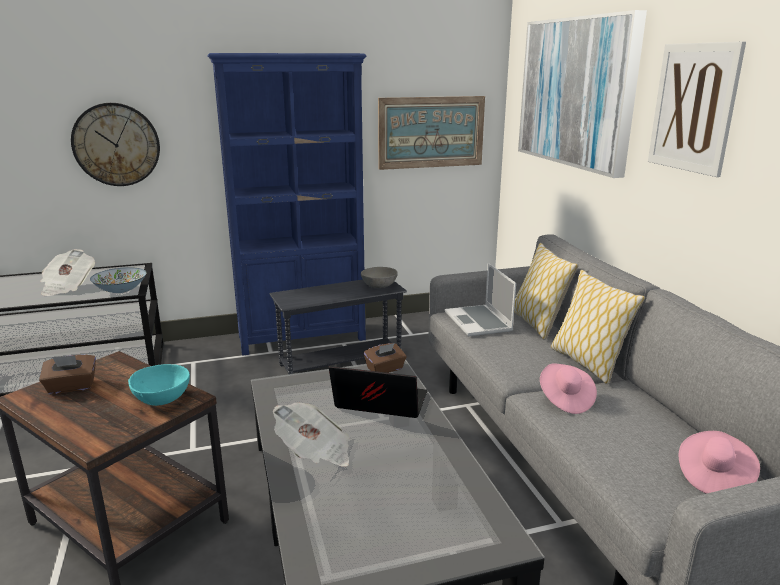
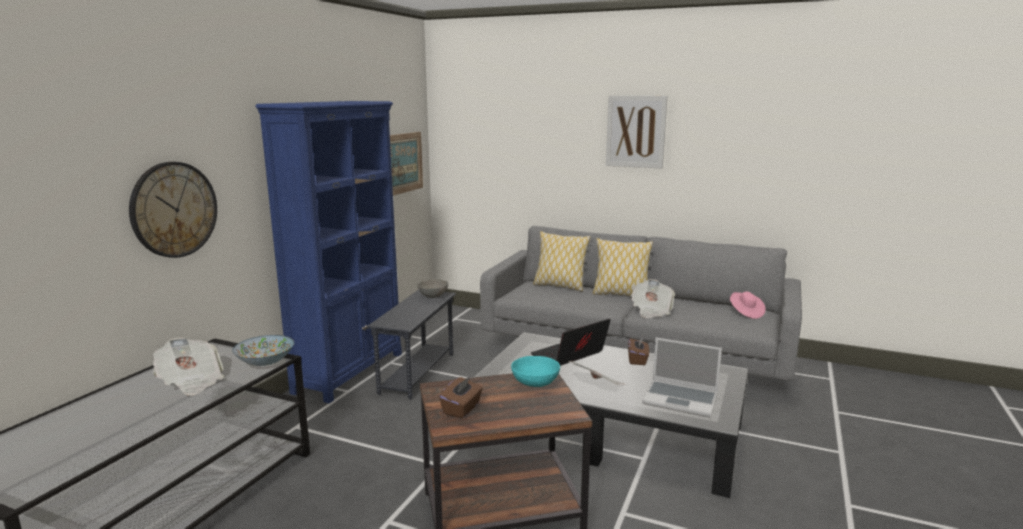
camera: 50 degrees left, 5 degrees down
brown tissue box [364,343,406,373] -> brown tissue box moved to [628,337,649,365]
laptop [445,263,516,336] -> laptop moved to [642,338,722,417]
picture [518,10,647,178] -> none
pink hat [540,363,597,414] -> newspaper [630,279,675,318]

